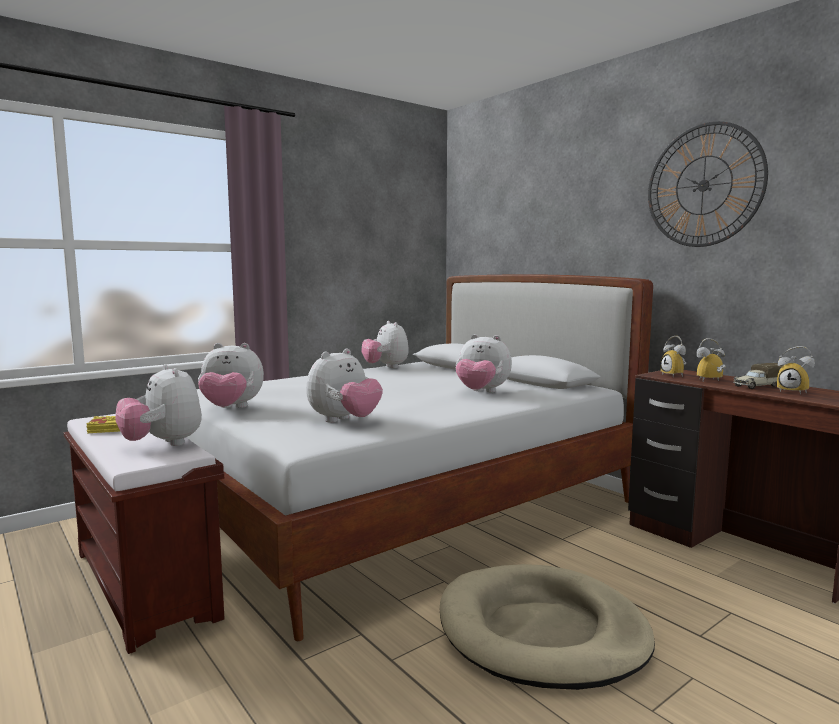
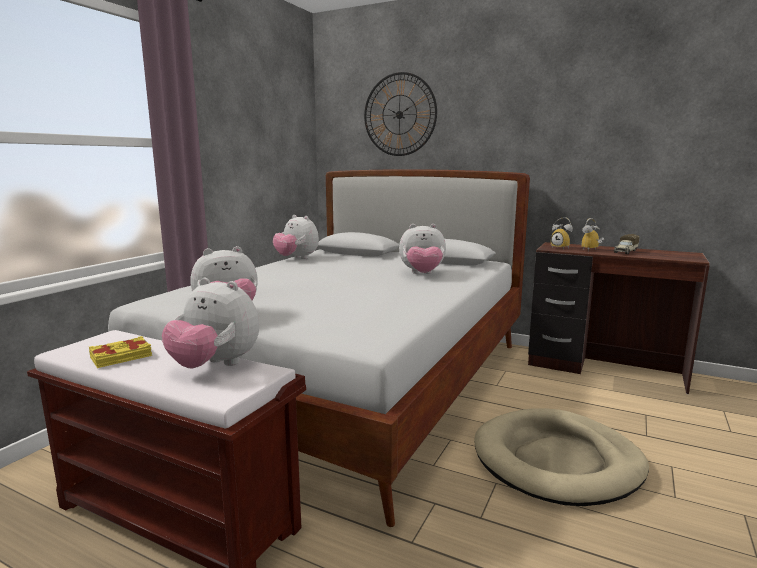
camera: 25 degrees left, 5 degrees up
plush toy [306,348,383,423] -> none
wall clock [648,121,768,247] -> wall clock moved to [364,72,437,156]
alarm clock [777,346,815,394] -> none

